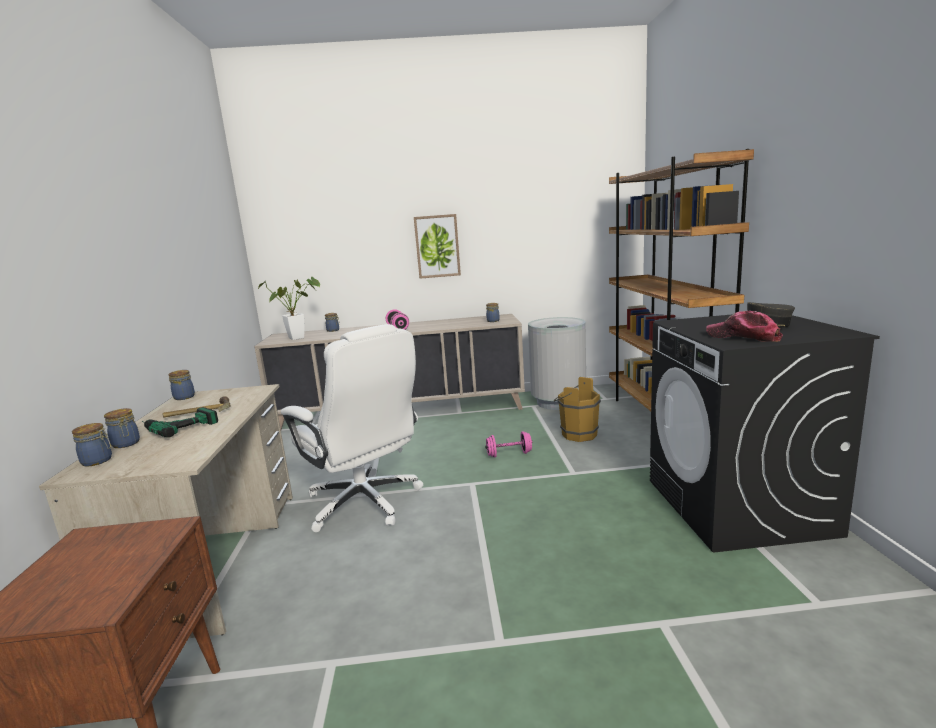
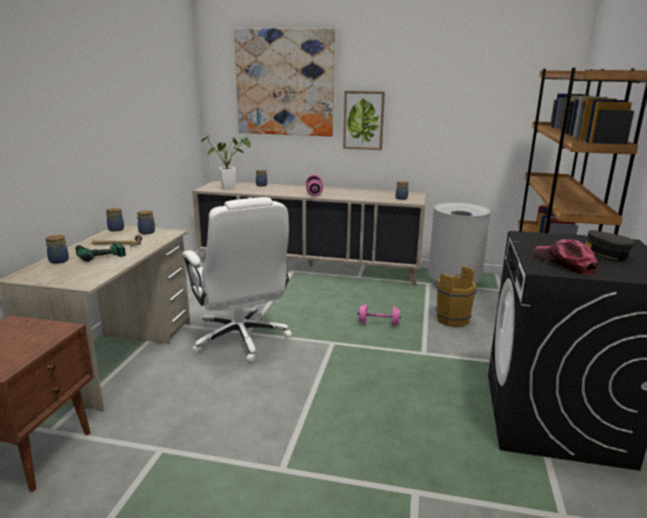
camera: 15 degrees right, 5 degrees up
jar [72,423,112,466] -> jar moved to [137,210,155,234]
none -> picture [234,28,335,136]

